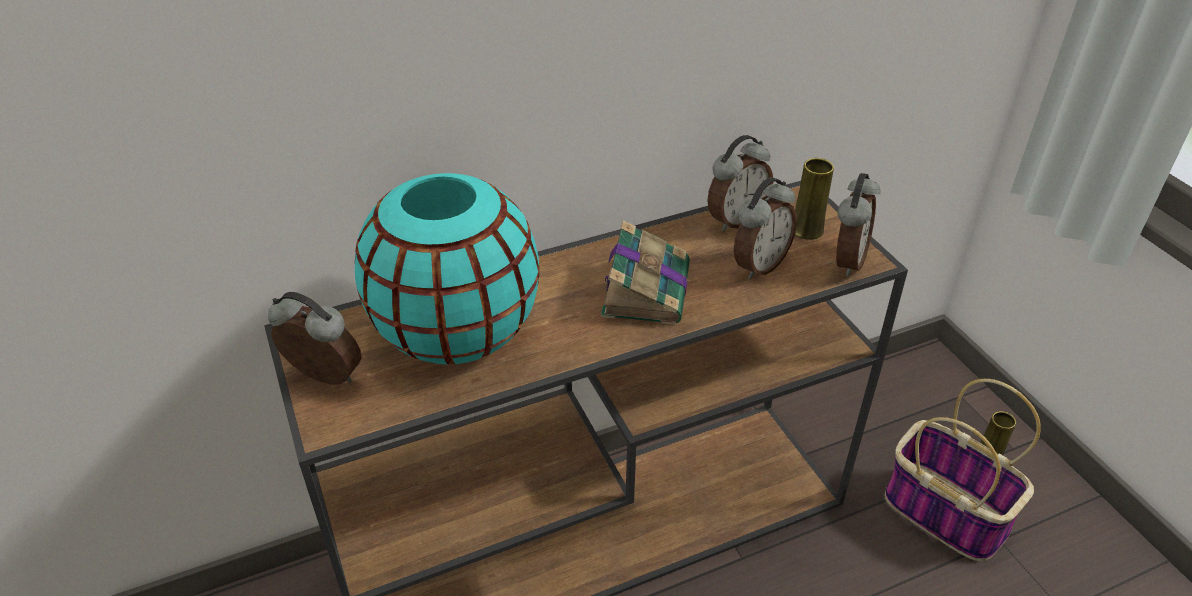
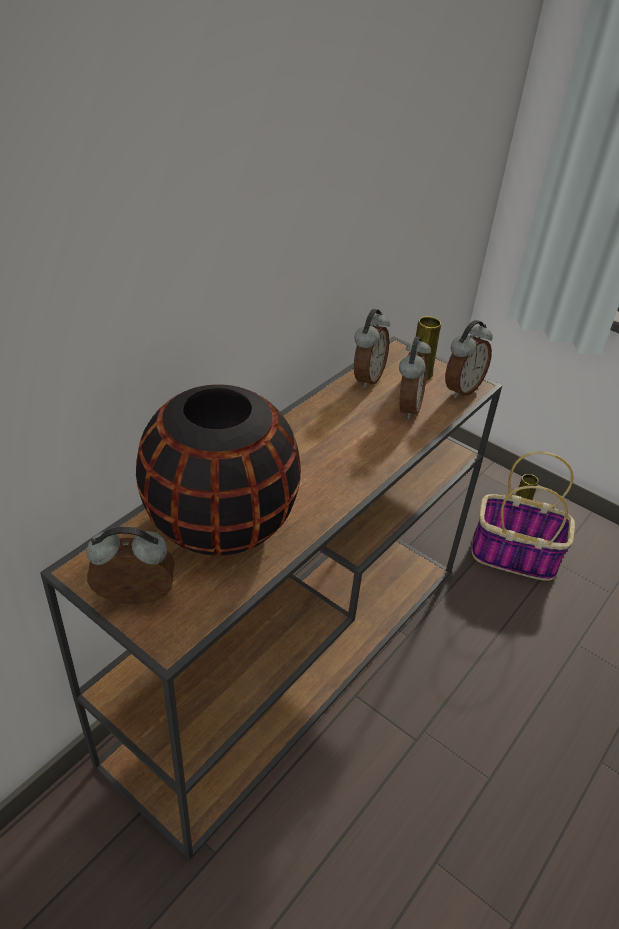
camera: 30 degrees left, 0 degrees up
turquoise vase [355,173,539,364] -> black vase [136,384,301,556]
book [601,220,690,325] -> none
alarm clock [836,173,881,276] -> alarm clock turned 45 degrees clockwise [445,320,493,399]

